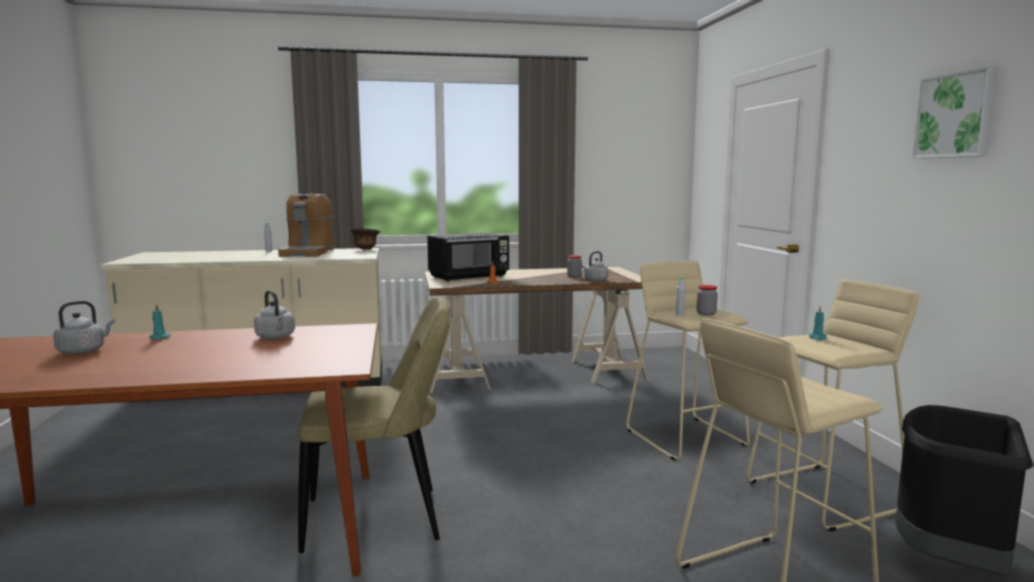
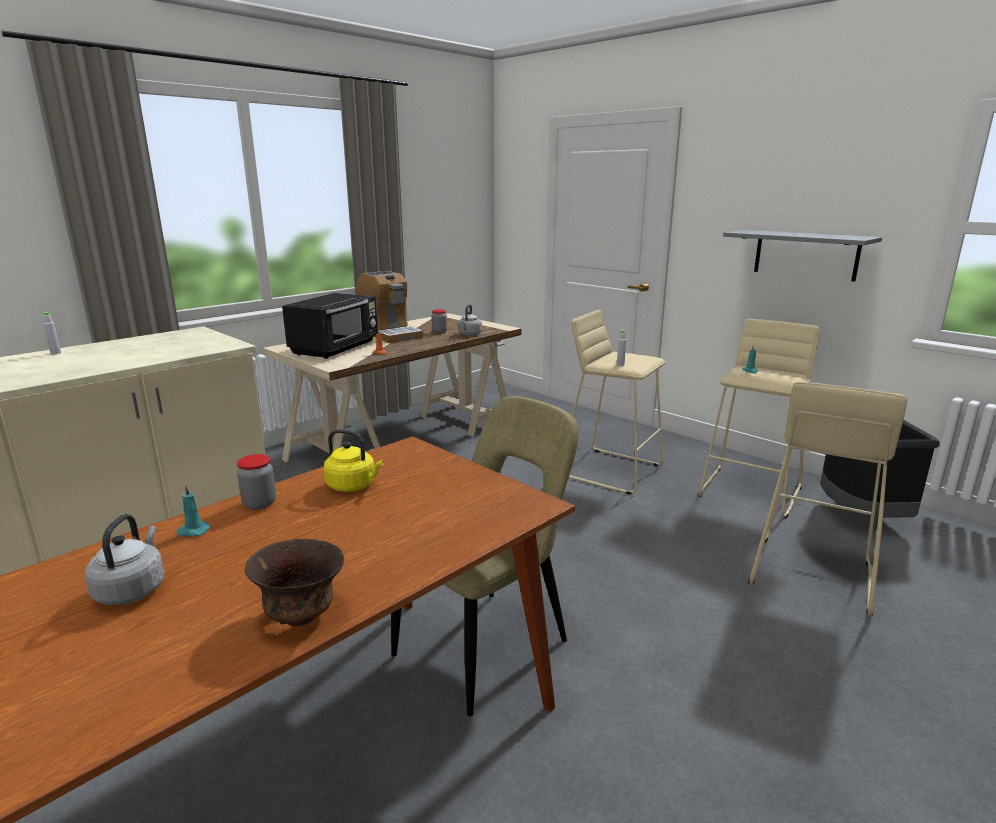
camera: 35 degrees left, 10 degrees up
grey kettle [254,290,295,339] -> yellow kettle [324,429,383,492]
coffee machine [278,193,334,257] -> coffee machine moved to [356,271,423,343]
brown bowl [350,228,380,250] -> brown bowl moved to [245,539,344,626]
jar [696,285,718,316] -> jar moved to [237,454,276,510]
picture [913,66,999,159] -> none
none -> grey shelf [723,230,882,281]

